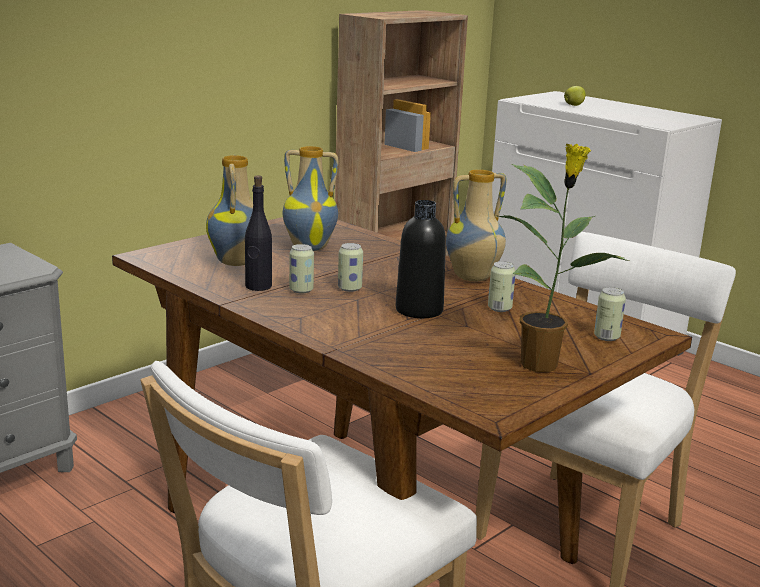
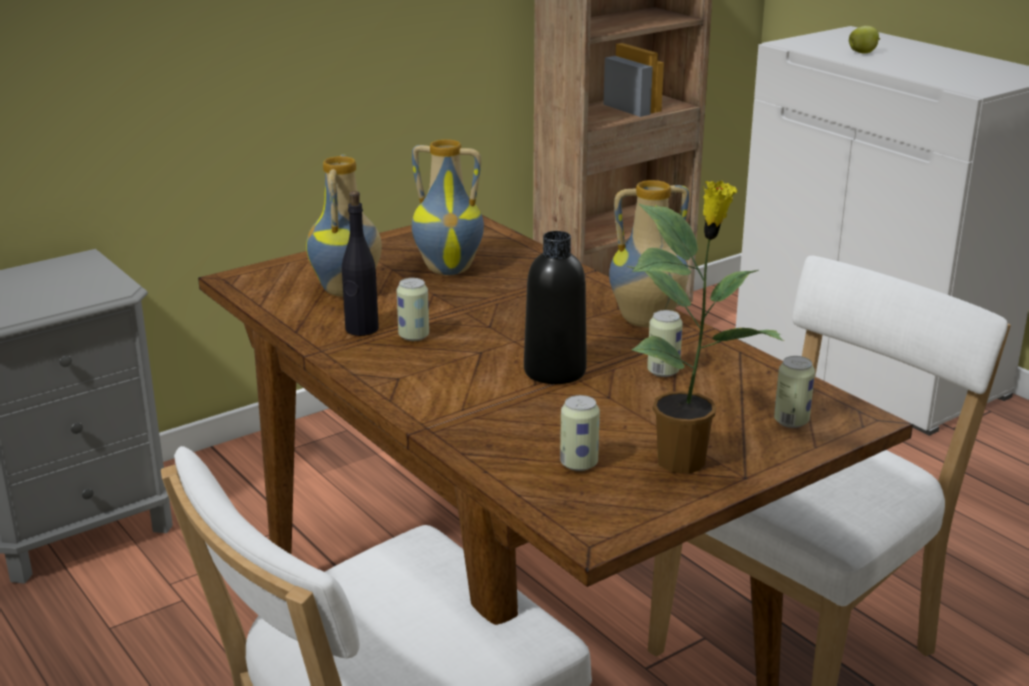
camera: 10 degrees right, 5 degrees up
can [338,243,363,292] -> can moved to [560,395,600,471]

